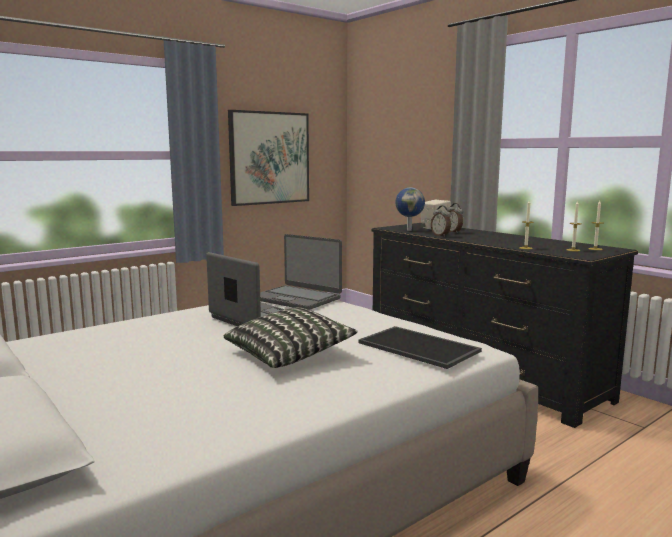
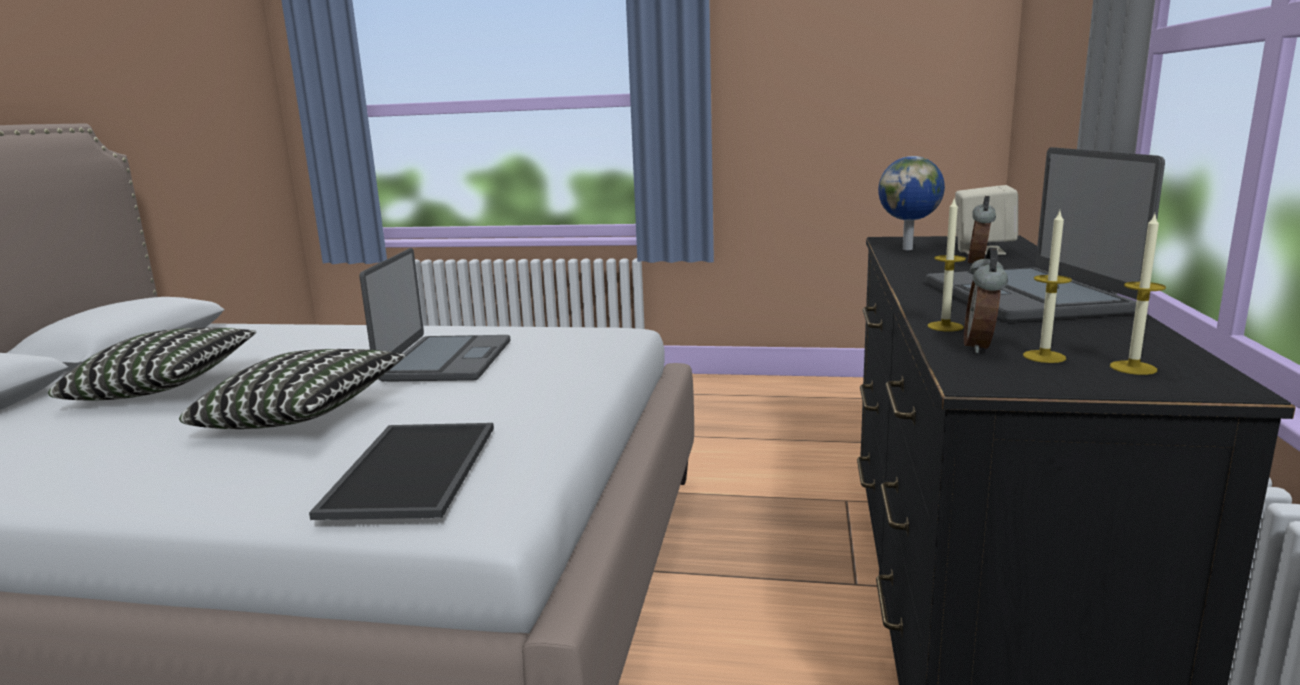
camera: 50 degrees right, 5 degrees up
picture [228,110,309,206] -> none
laptop [260,234,342,310] -> laptop moved to [926,147,1165,322]
alarm clock [431,206,451,237] -> alarm clock moved to [964,247,1008,354]
none -> pillow [48,327,257,400]

